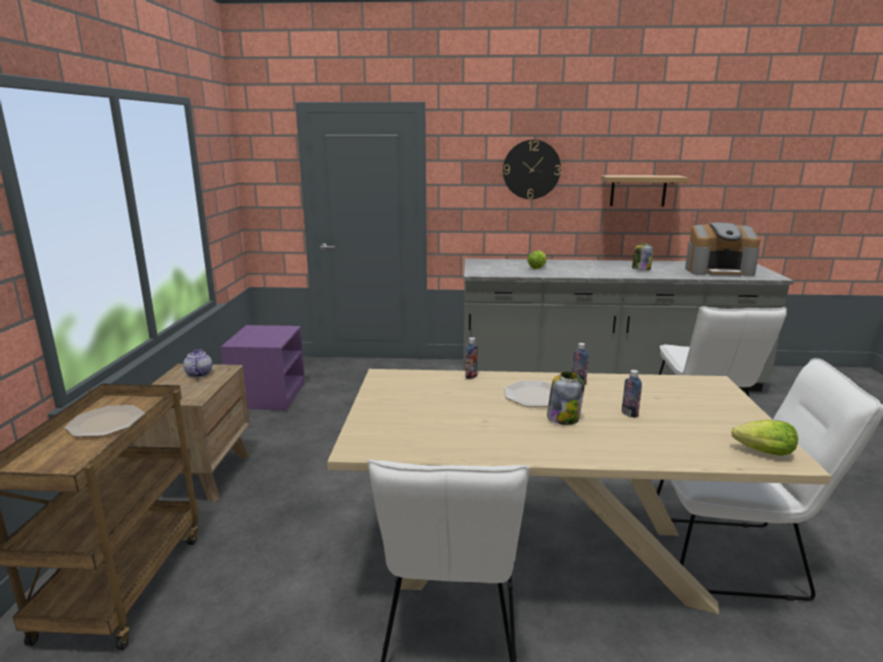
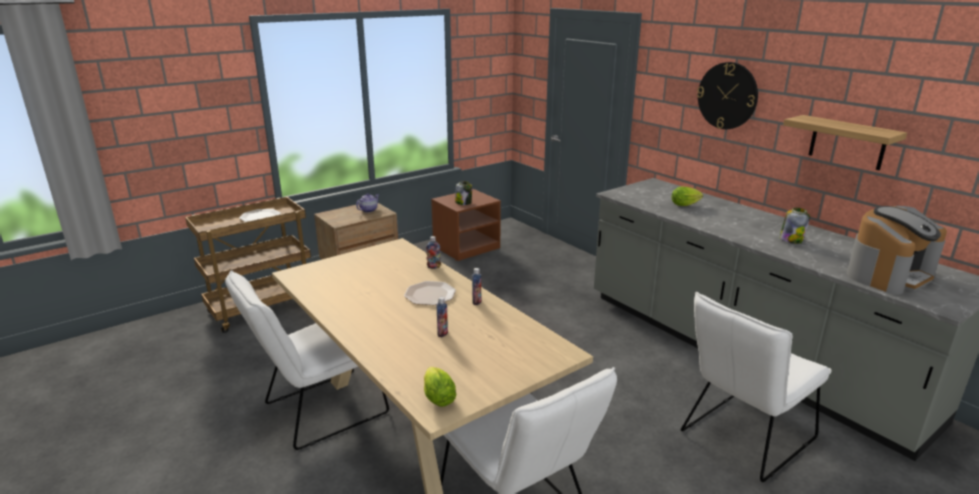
camera: 50 degrees right, 5 degrees up
purple nightstand [221,325,305,411] -> brown nightstand [431,189,501,261]
jar [547,372,585,425] -> jar moved to [455,181,472,205]
coffee machine [685,223,760,277] -> coffee machine turned 90 degrees counterclockwise [846,206,947,294]

